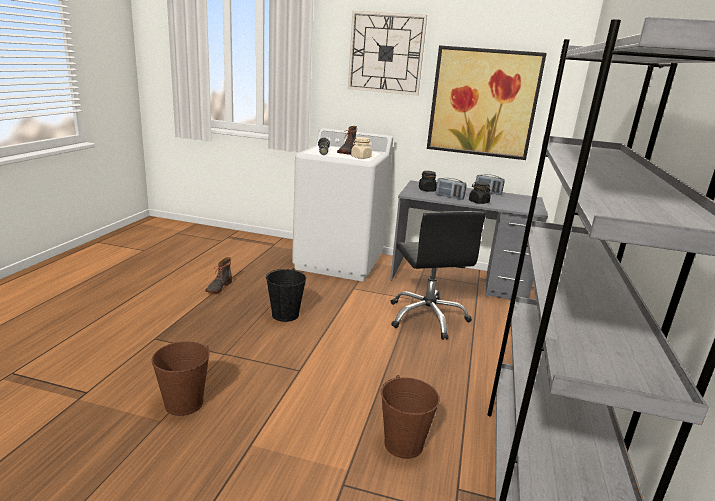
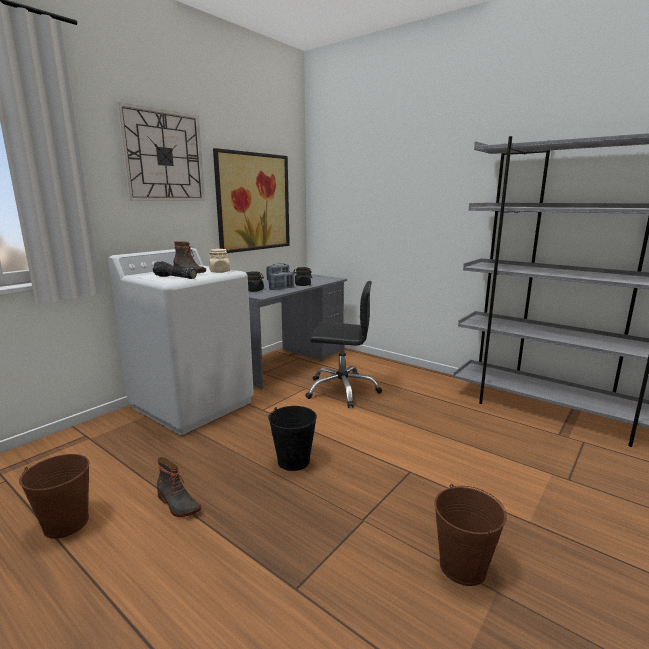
camera: 65 degrees left, 5 degrees down
brown bucket [381,375,440,459] -> brown bucket moved to [19,454,89,539]

